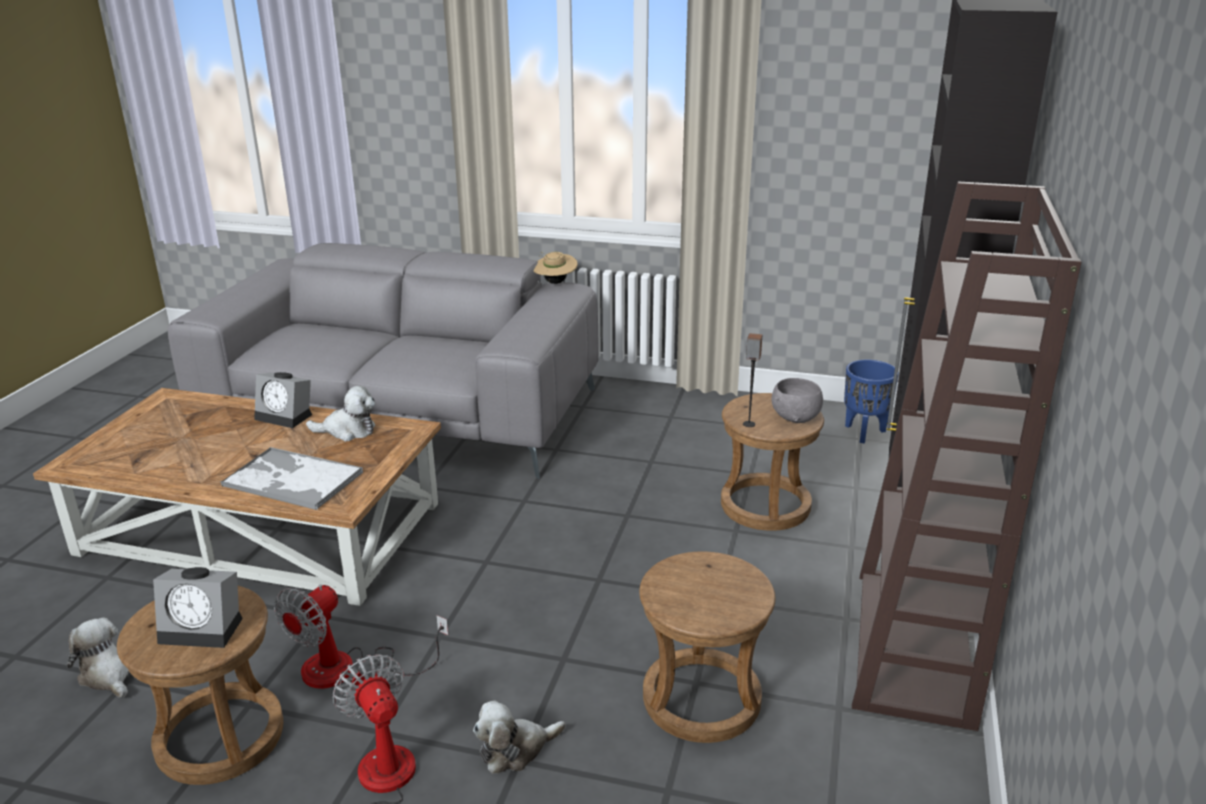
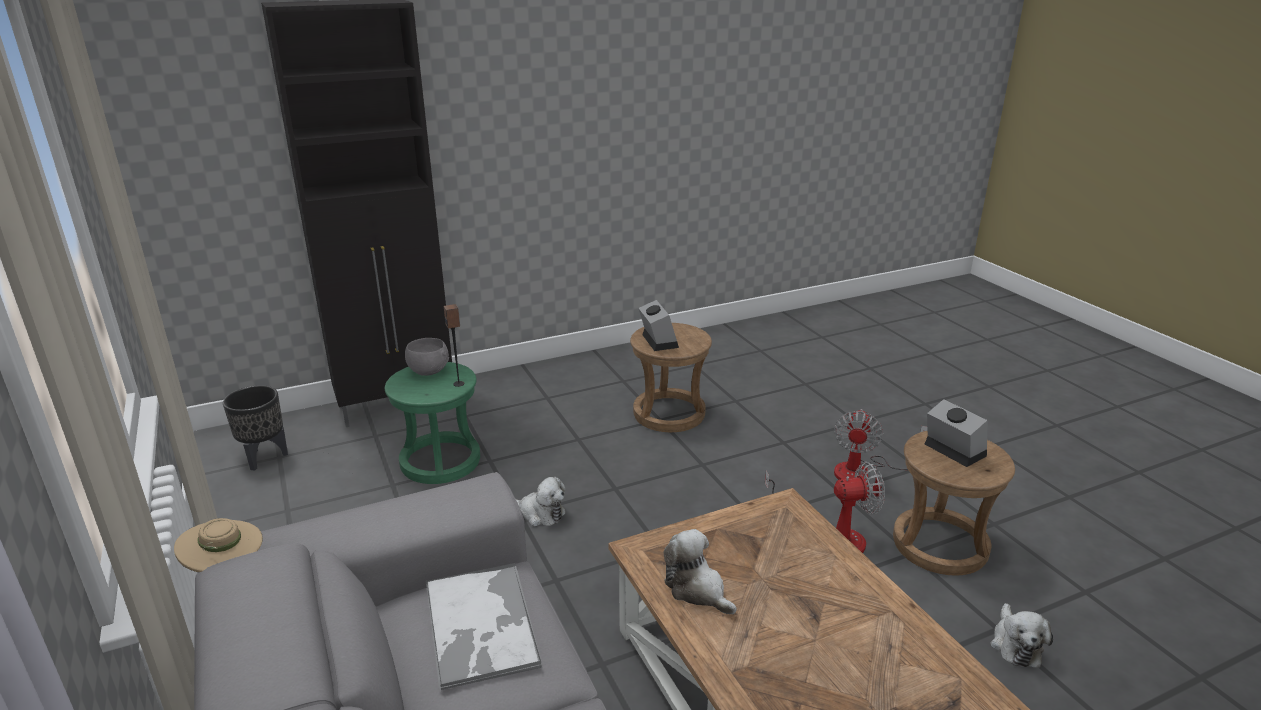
camera: 130 degrees left, 0 degrees up
tray [220,447,363,510] -> tray moved to [426,563,542,690]
alarm clock [254,372,312,428] -> alarm clock moved to [638,300,679,351]
plush toy [473,701,566,774] -> plush toy moved to [516,477,566,527]
brown stool [721,393,824,531] -> green stool [385,362,480,484]
blue planter [844,360,899,443] -> black planter [223,385,288,470]
brown bookcase [852,181,1082,731] -> none

